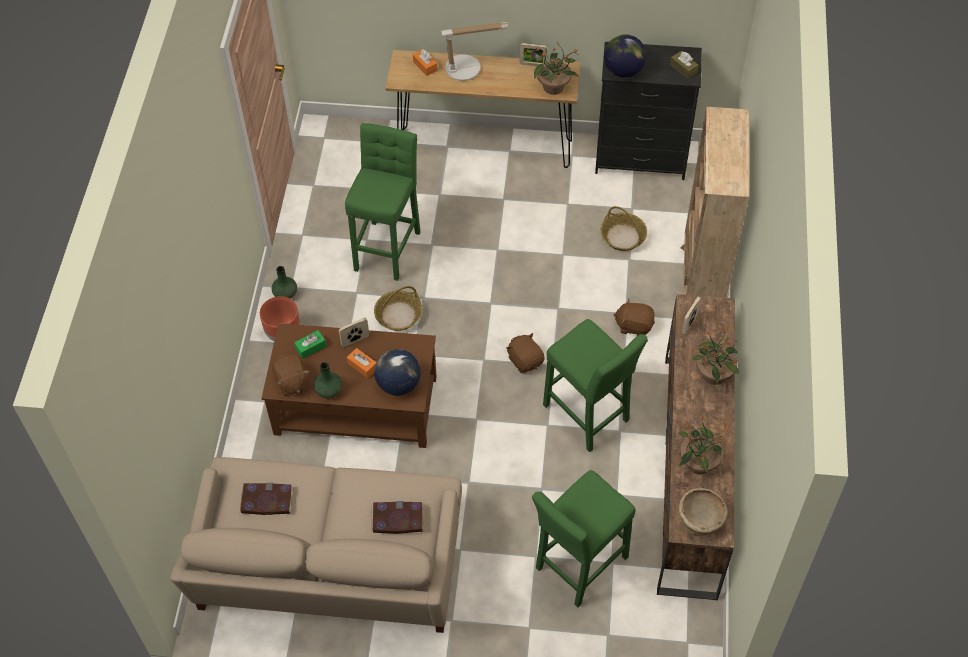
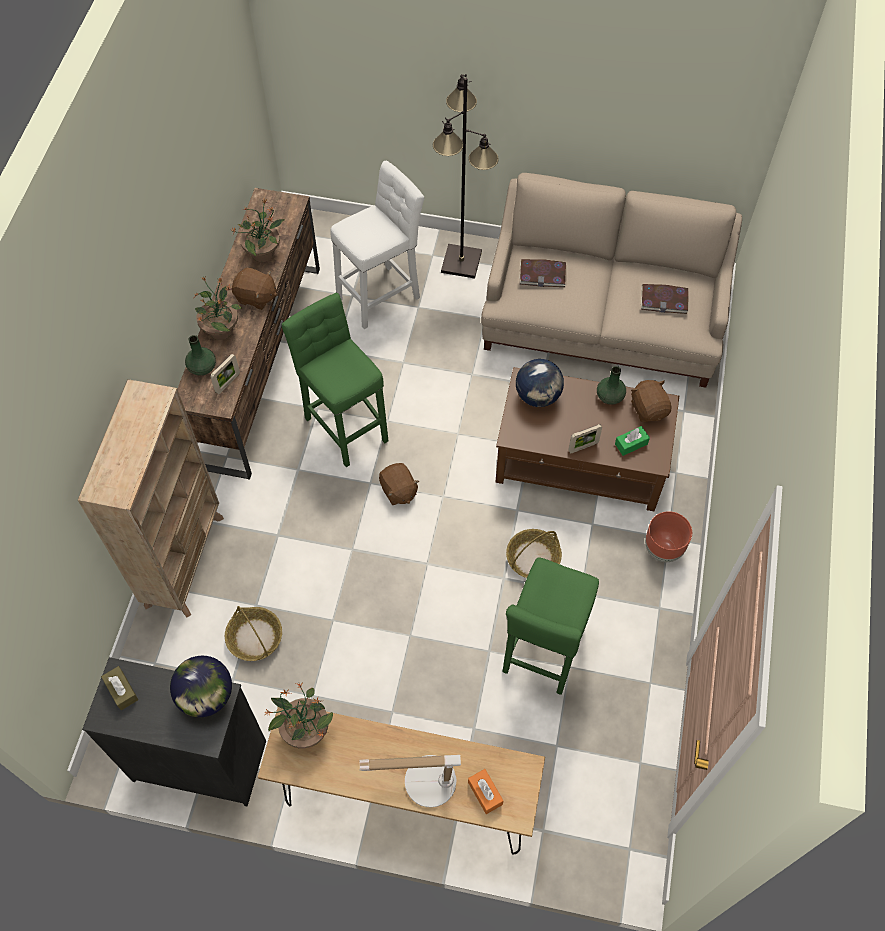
camera: 175 degrees left, 5 degrees up
green vase [272,266,297,299] -> green vase moved to [185,335,216,376]
orange tissue box [347,348,377,378] -> none
picture frame [520,43,547,66] -> none
green stool [532,470,635,607] -> white stool [330,161,424,329]
brown plush toy [613,298,655,336] -> brown plush toy moved to [232,268,277,310]
beige bowl [679,488,728,536] -> none
none -> black floor lamp [433,74,499,279]

